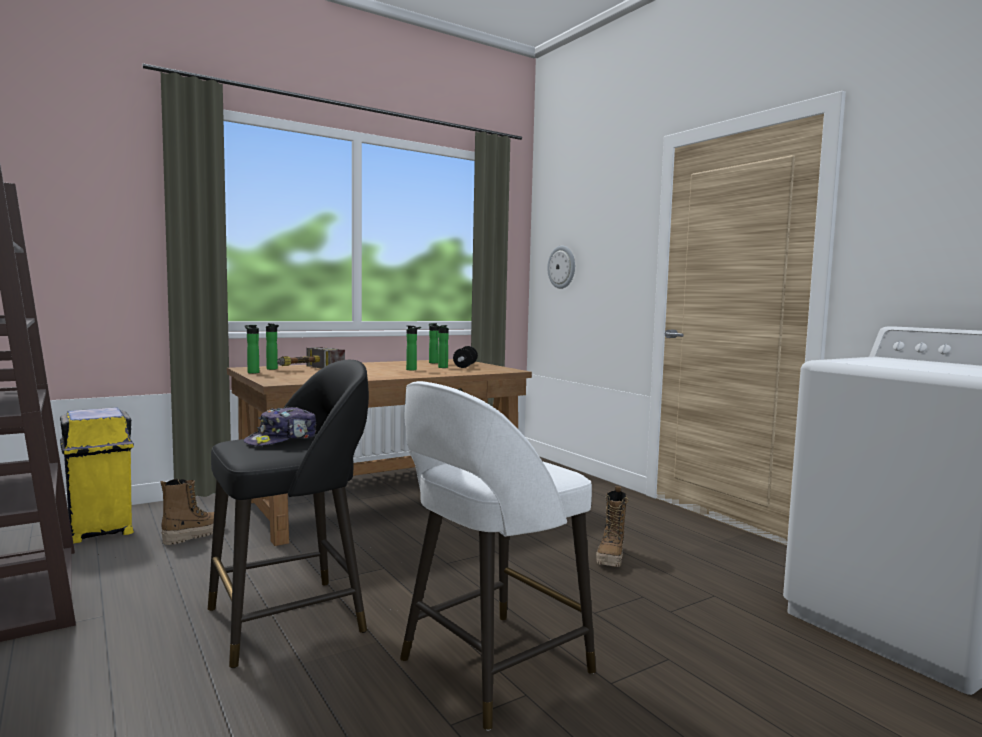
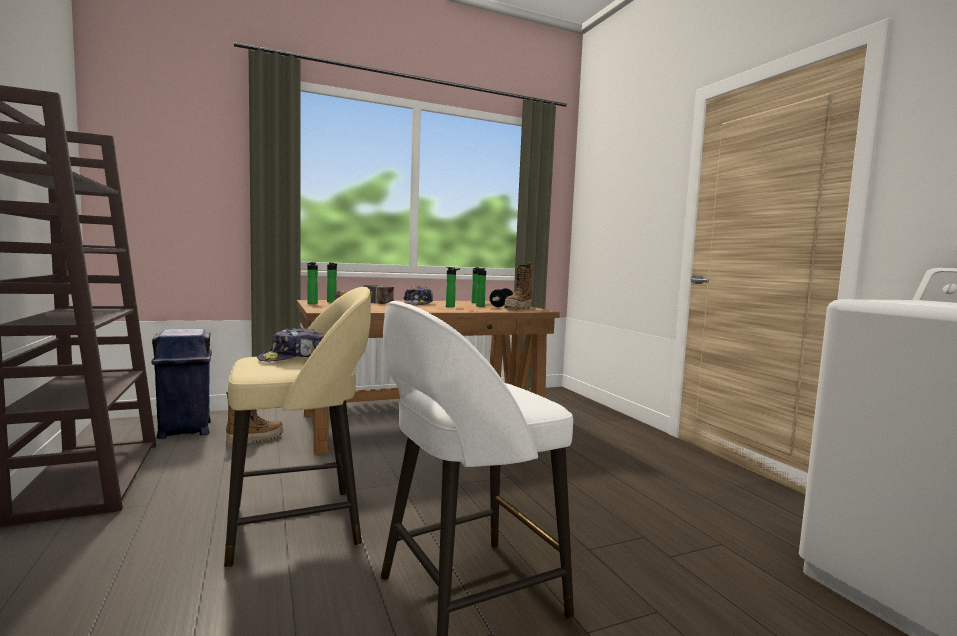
camera: 10 degrees right, 0 degrees up
yellow trash can [60,408,134,543] -> blue trash can [151,329,212,439]
black stool [208,360,369,668] -> beige stool [224,287,371,568]
wall clock [547,246,575,289] -> none
boot [596,486,628,567] -> boot moved to [505,262,533,310]
none -> cap [404,286,433,305]

